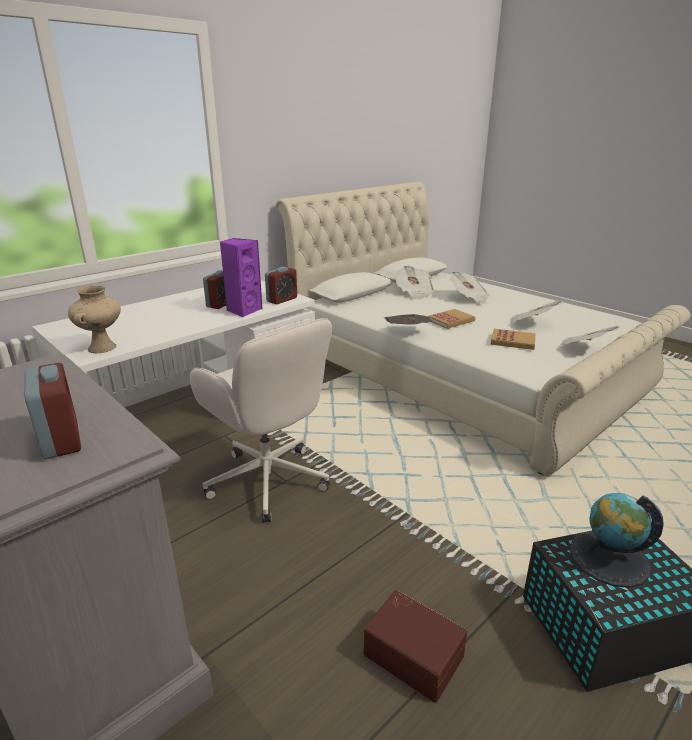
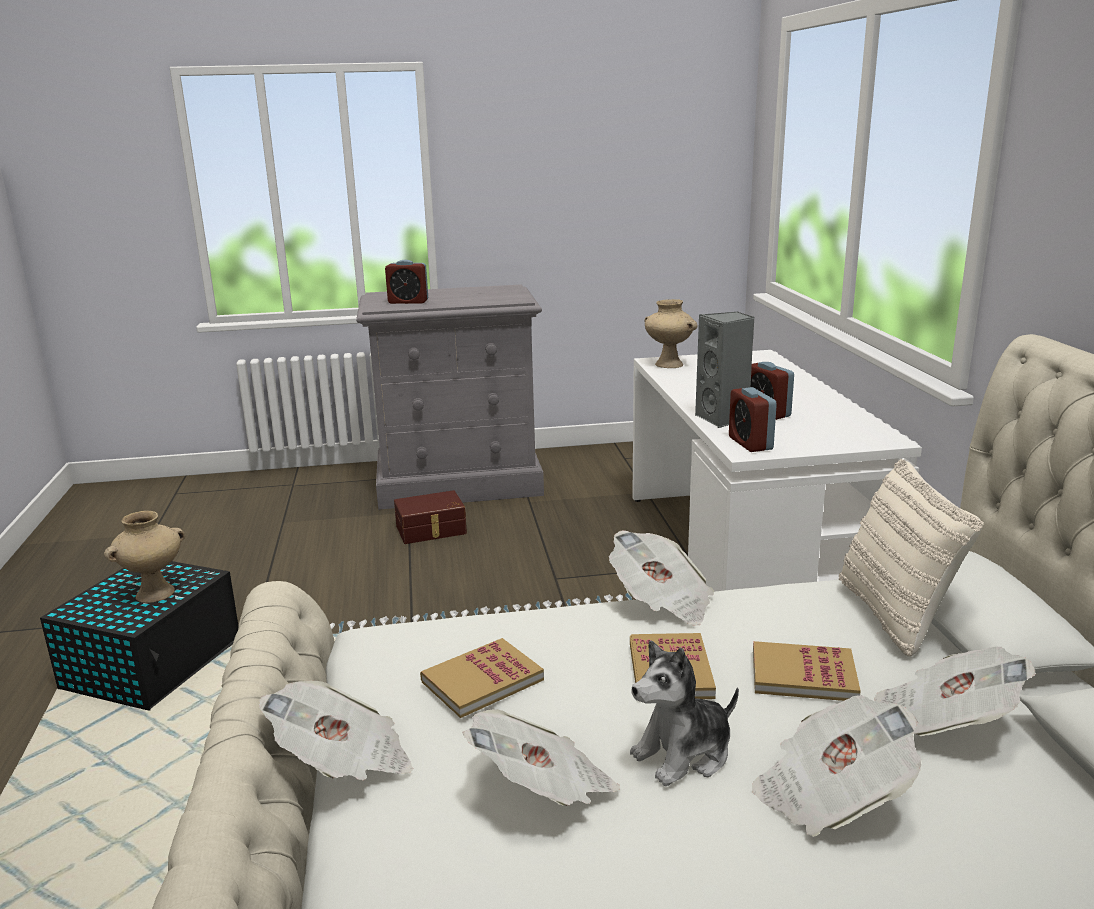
camera: 125 degrees right, 5 degrees down
white office chair [190,318,332,523] -> none
purple speaker [220,238,263,317] -> grey speaker [695,312,755,428]
brown storage box [363,590,468,703] -> brown storage box moved to [394,490,467,544]
globe [570,493,664,588] -> beige vase [104,511,185,603]
none -> plush toy [630,640,739,786]
none -> book [753,641,861,701]
none -> beige pillow [839,459,984,657]

